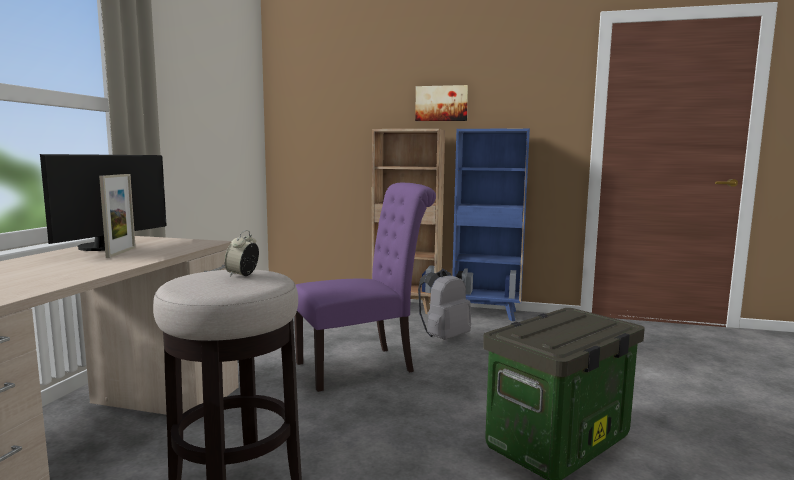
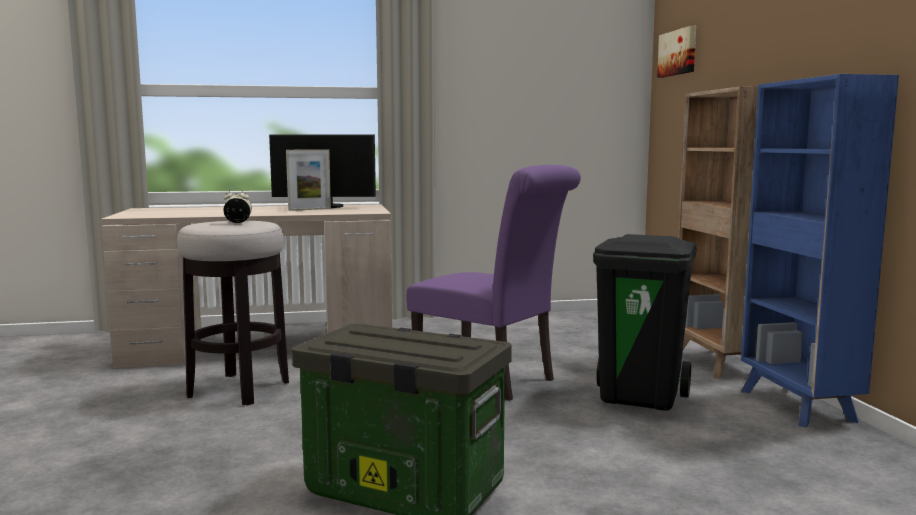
camera: 65 degrees right, 0 degrees up
picture [415,85,468,121] -> picture moved to [657,26,696,78]
grey backpack [418,269,471,340] -> black trash can [593,234,697,411]

